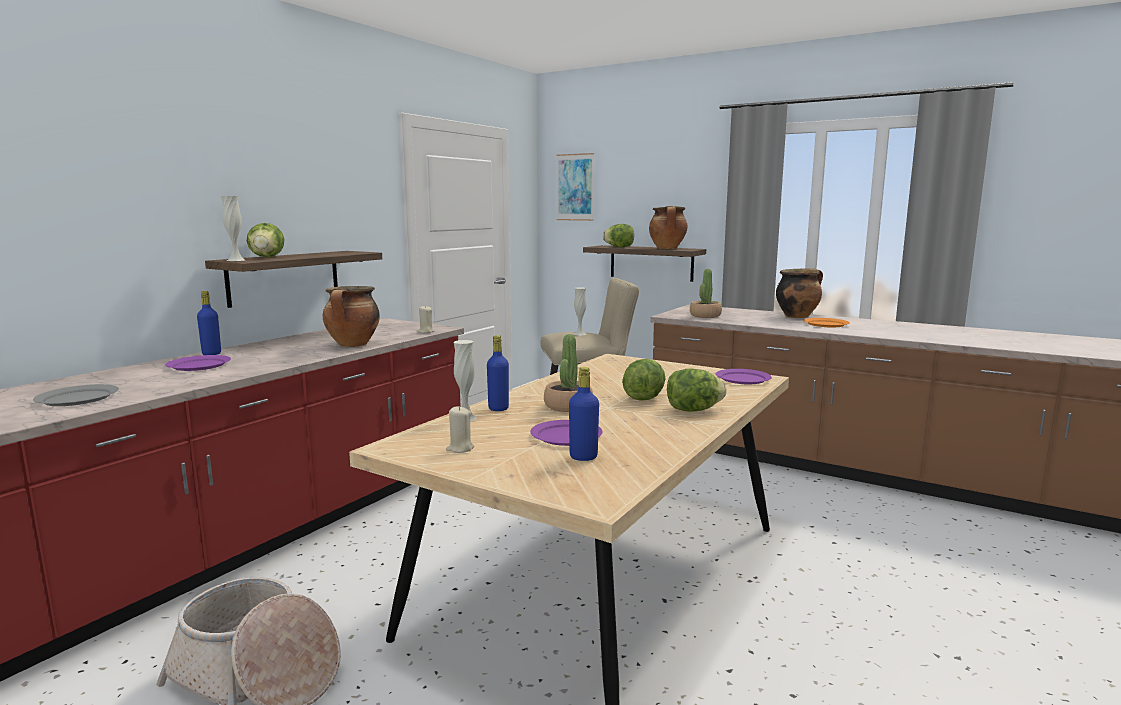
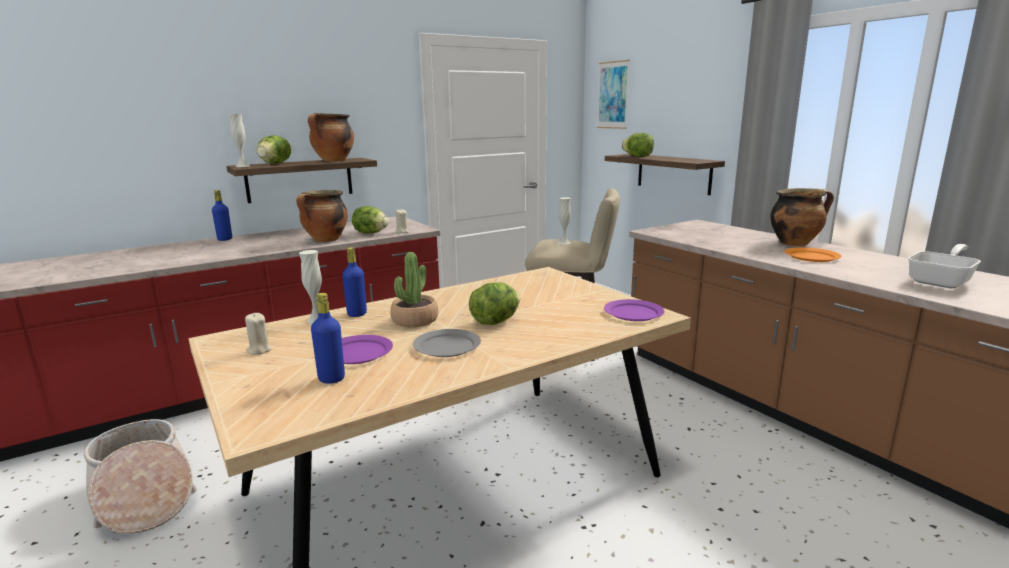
camera: 25 degrees right, 5 degrees up
grey plate [33,384,119,406] -> grey plate moved to [413,329,481,357]
purple plate [165,355,231,371] -> none
cooking pot [649,206,688,249] -> cooking pot moved to [308,113,354,162]
lettuce [667,368,727,412] -> lettuce moved to [352,206,389,233]
potted plant [690,269,722,318] -> none
none -> frying pan [908,244,981,289]

